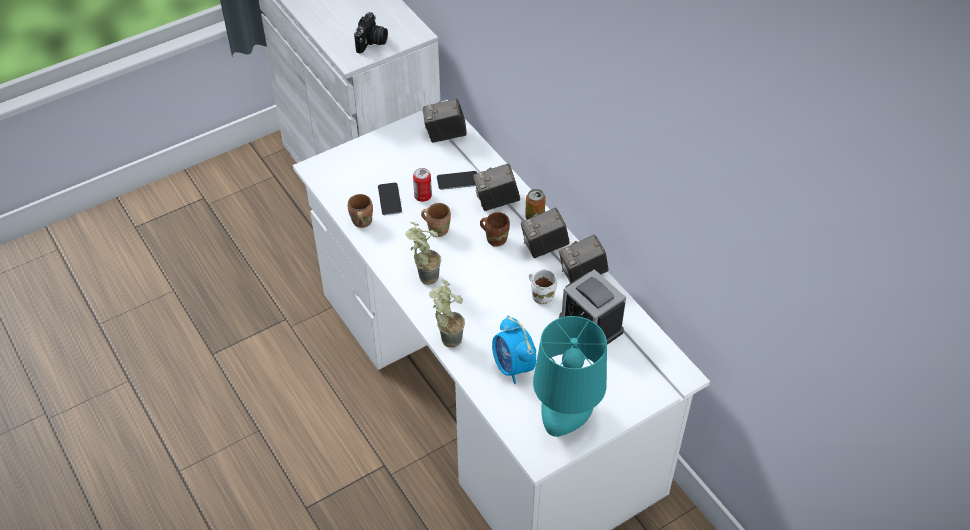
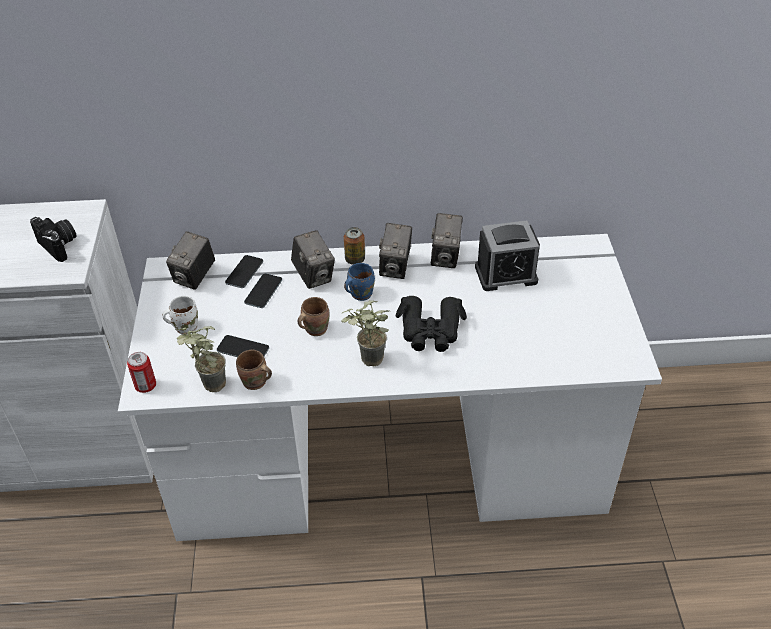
camera: 60 degrees left, 5 degrees down
can [413,168,432,202] -> can moved to [127,352,156,393]
potted plant [429,279,465,348] -> potted plant moved to [176,326,226,392]
camera [473,163,520,211] -> camera turned 45 degrees counterclockwise [291,230,335,289]
brown mug [480,212,510,247] -> blue mug [344,263,375,301]
alarm clock [492,315,536,384] -> none
white mug [529,269,557,304] -> white mug moved to [163,296,198,335]
turquoise table lamp [533,316,607,437] -> none
none -> phone [225,255,263,288]
none -> black binoculars [396,296,467,352]

